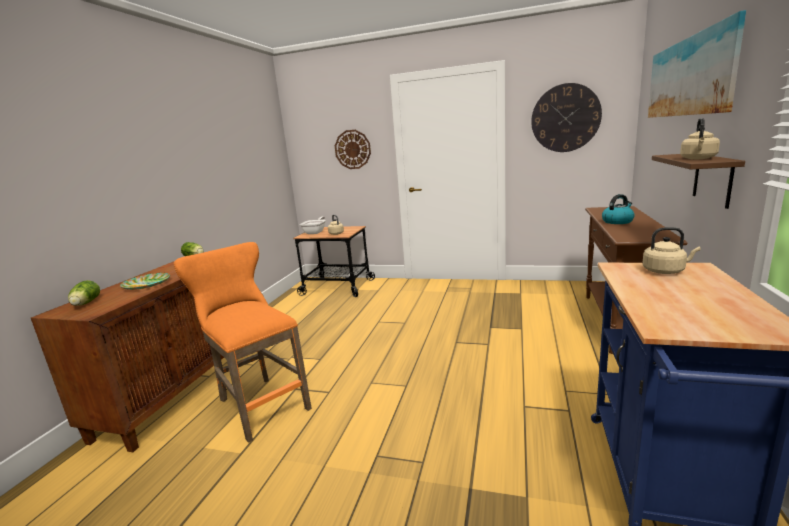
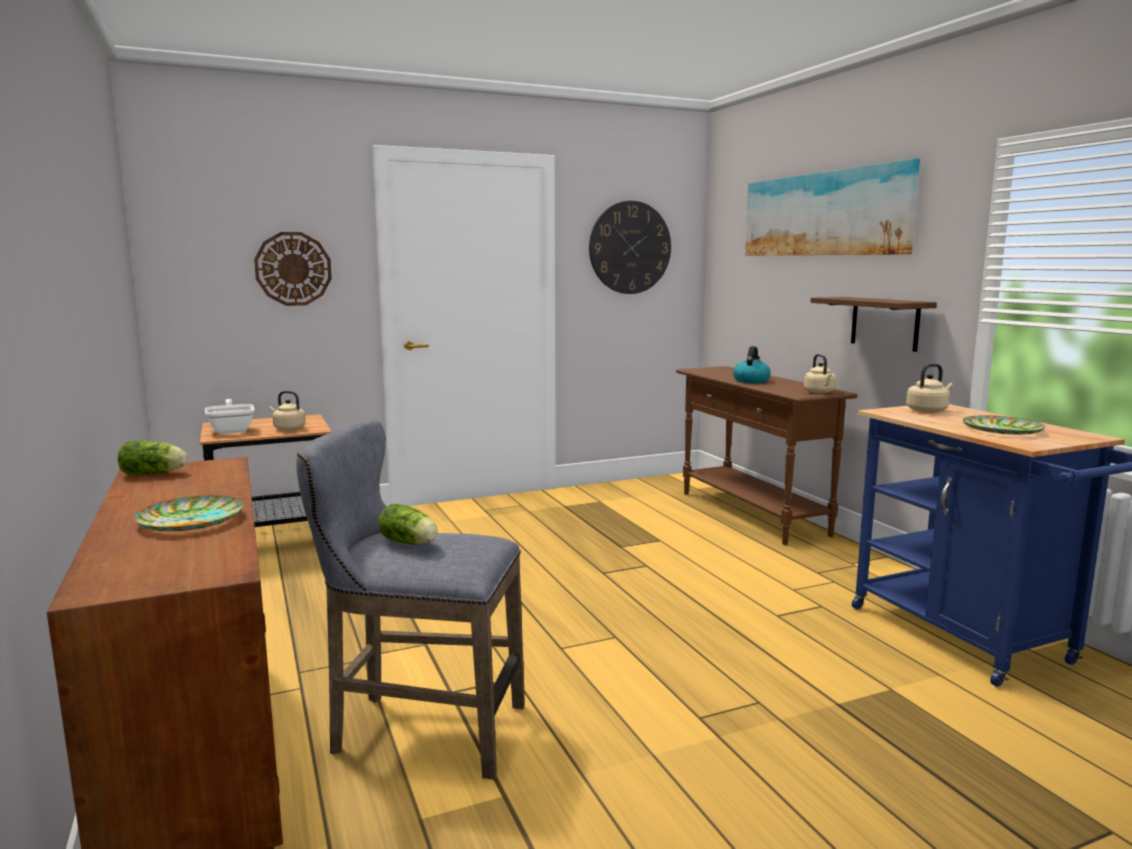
camera: 40 degrees left, 5 degrees down
lettuce [68,280,100,306] -> lettuce moved to [378,503,438,545]
orange stool [174,242,312,443] -> grey stool [296,419,525,779]
beige kettle [680,118,720,159] -> beige kettle moved to [804,354,836,393]
none -> plate [963,415,1045,435]

